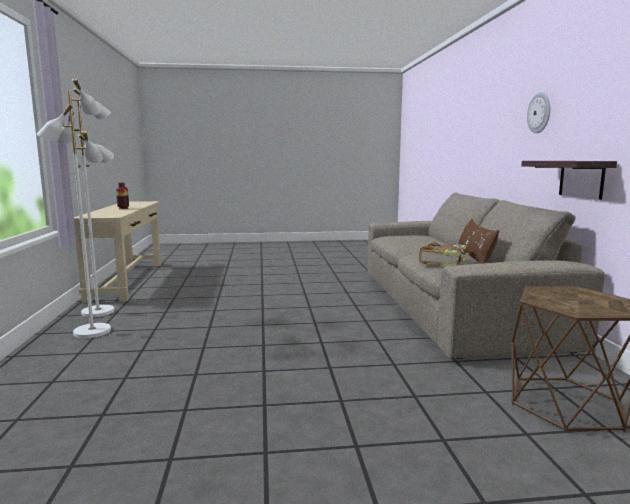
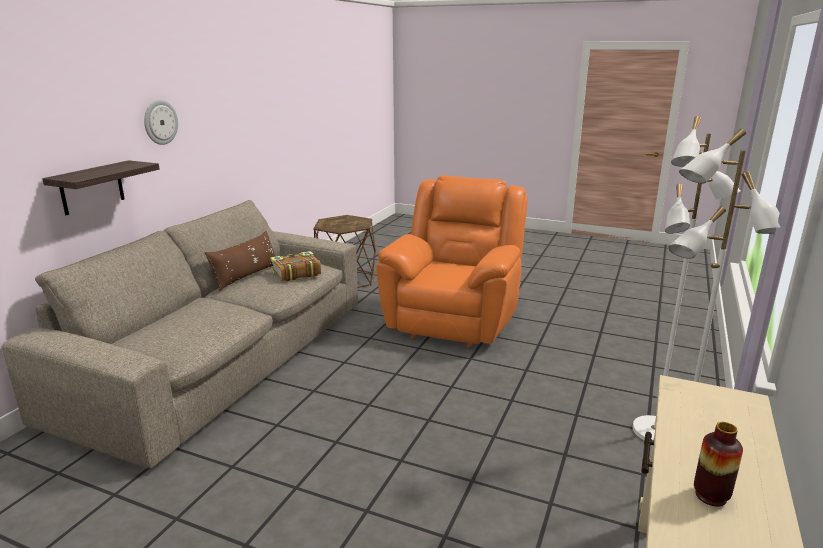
camera: 150 degrees left, 10 degrees up
shelf [521,161,617,200] -> shelf moved to [42,160,160,215]
none -> orange armchair [376,175,528,348]

